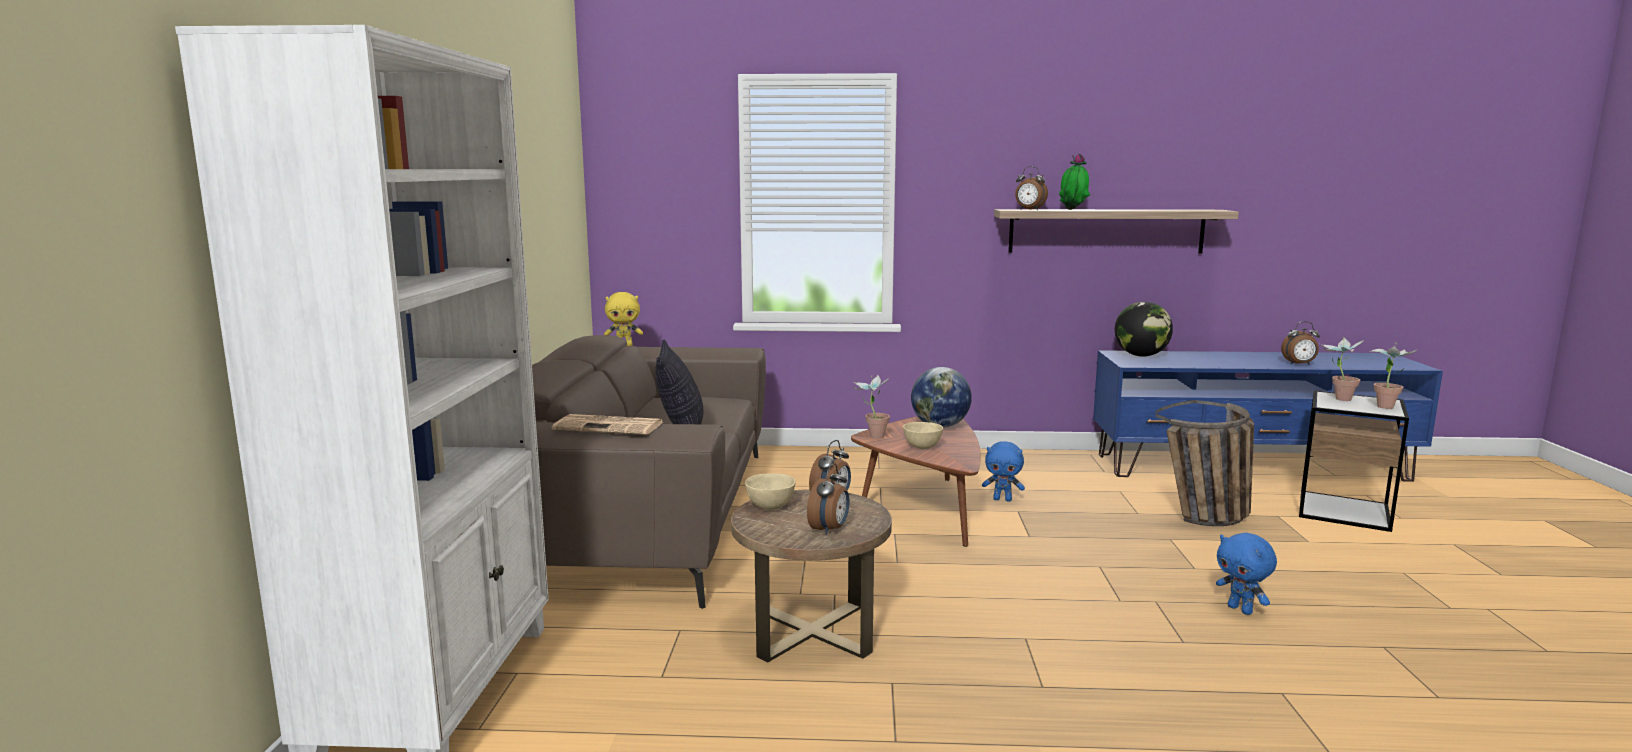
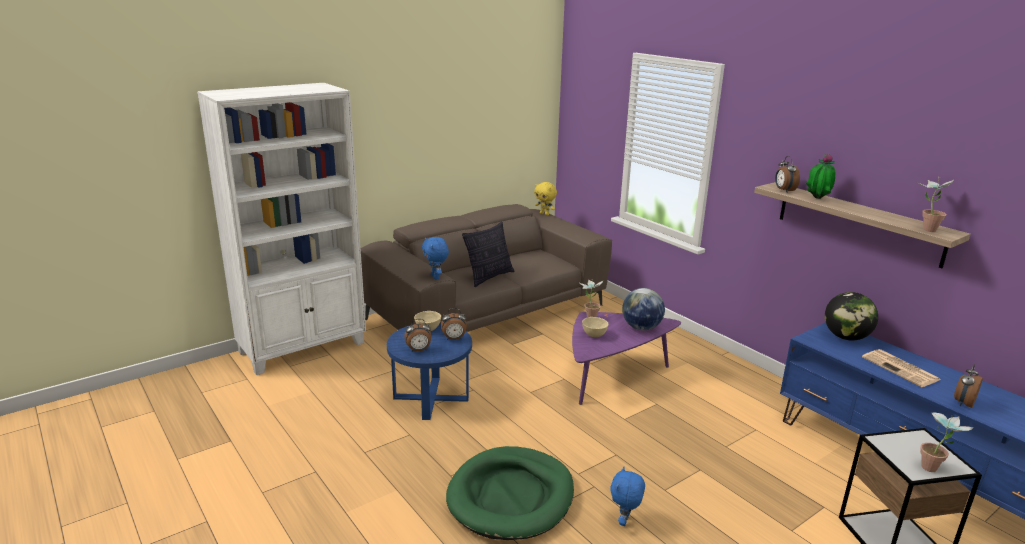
camera: 50 degrees right, 10 degrees up
newspaper [552,414,663,435] -> newspaper moved to [862,349,940,387]
brown side table [731,489,892,662] -> blue side table [387,323,472,420]
brown coffee table [851,416,981,547] -> purple coffee table [572,312,681,405]
blue plush toy [982,441,1025,501] -> blue plush toy moved to [422,237,449,280]
basket [1156,400,1254,526] -> none
alarm clock [1281,321,1320,365] -> alarm clock turned 75 degrees clockwise [954,364,983,408]
potted plant [1320,337,1365,401] -> potted plant moved to [918,177,954,232]
none -> green dog bed [446,446,574,540]

